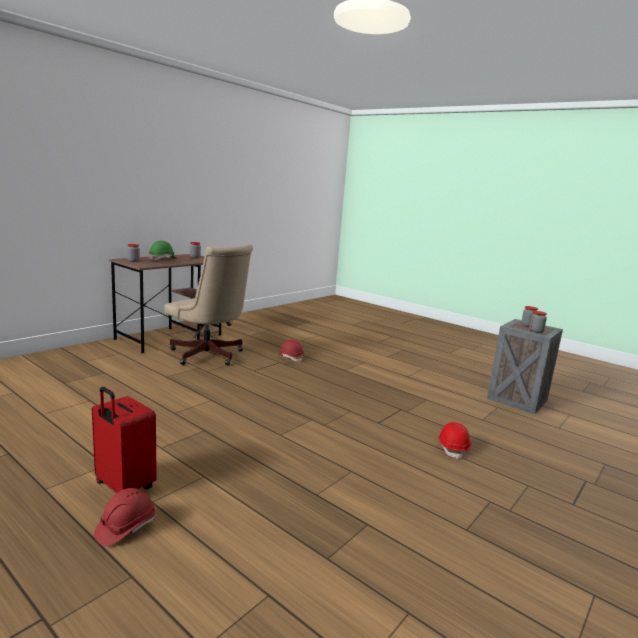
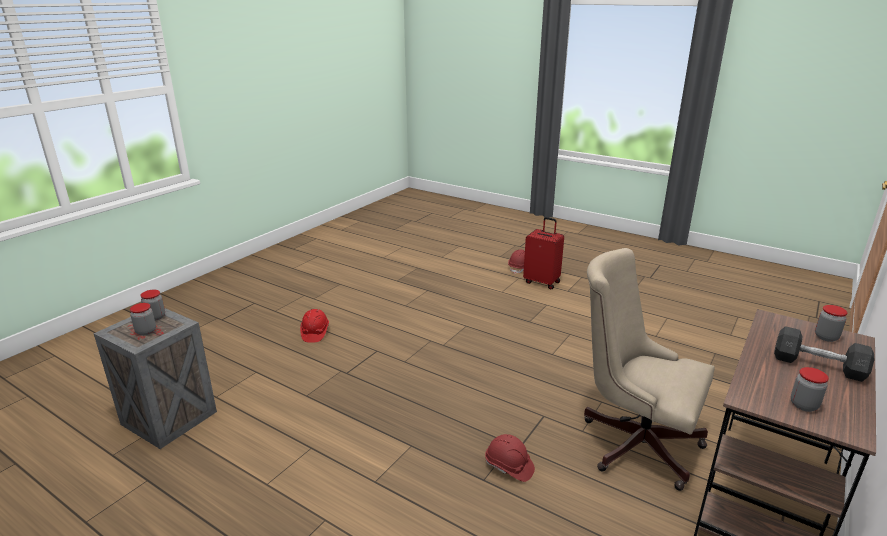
camera: 175 degrees right, 10 degrees up
green hard hat [149,240,177,261] -> grey dumbbell [774,326,875,382]

